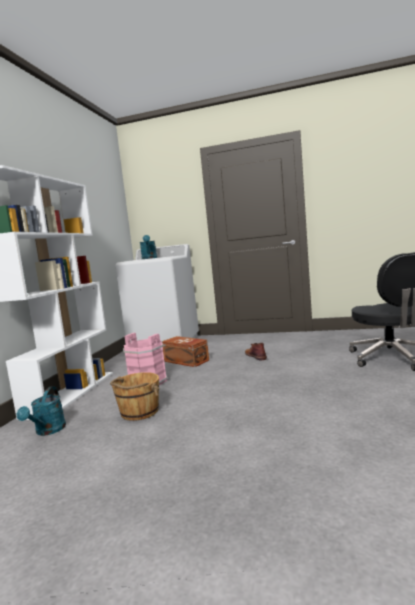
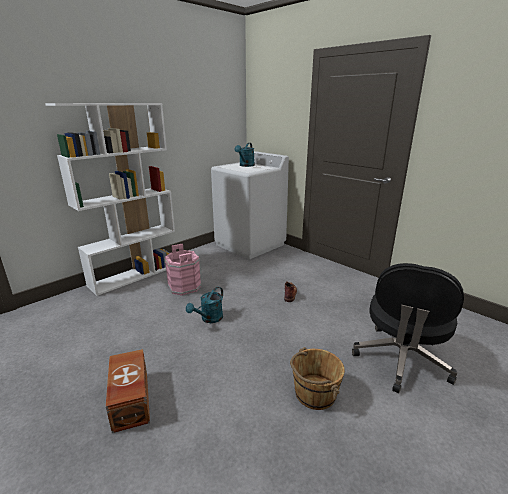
camera: 30 degrees right, 15 degrees up
turquoise watering can [17,386,66,436] -> turquoise watering can moved to [186,287,223,323]
brown bucket [110,372,159,421] -> brown bucket moved to [290,347,345,410]
brown storage box [162,336,209,367] -> brown storage box moved to [106,349,150,433]

